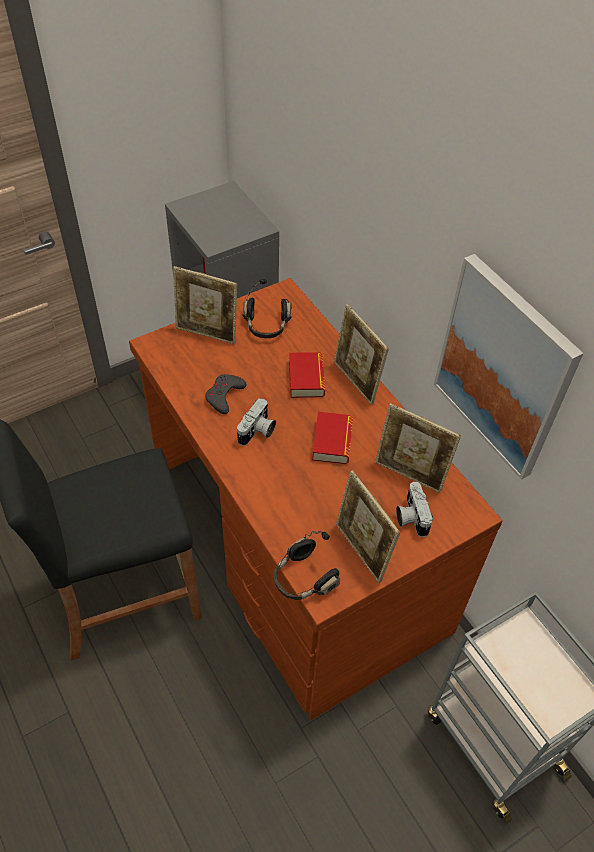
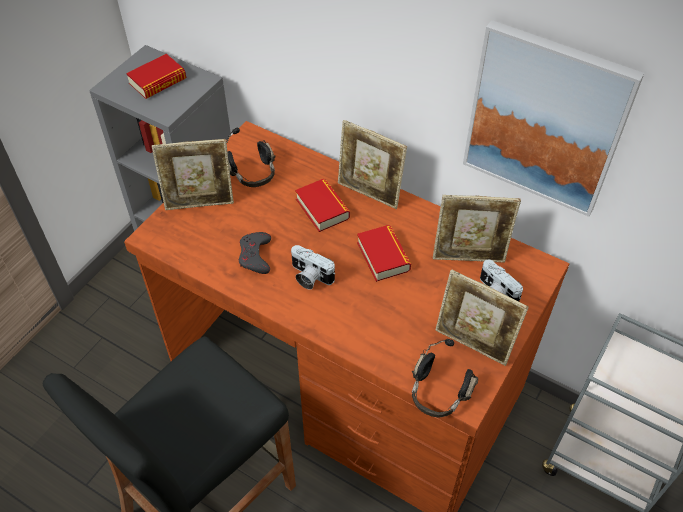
camera: 25 degrees left, 0 degrees up
camera [237,398,276,446] -> camera turned 120 degrees clockwise [291,245,335,290]
none -> book [126,54,186,99]

